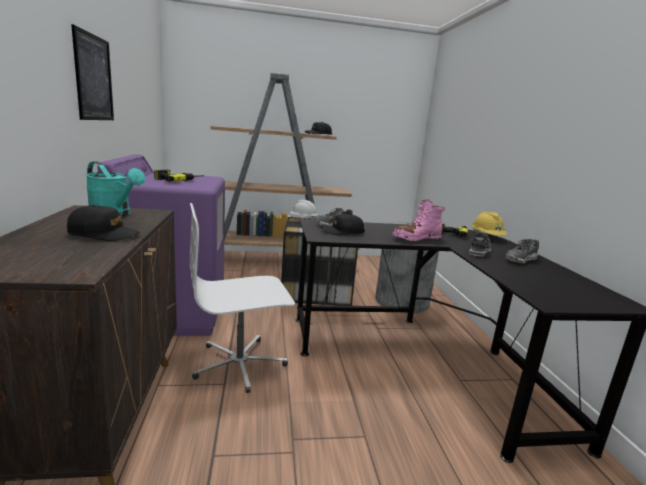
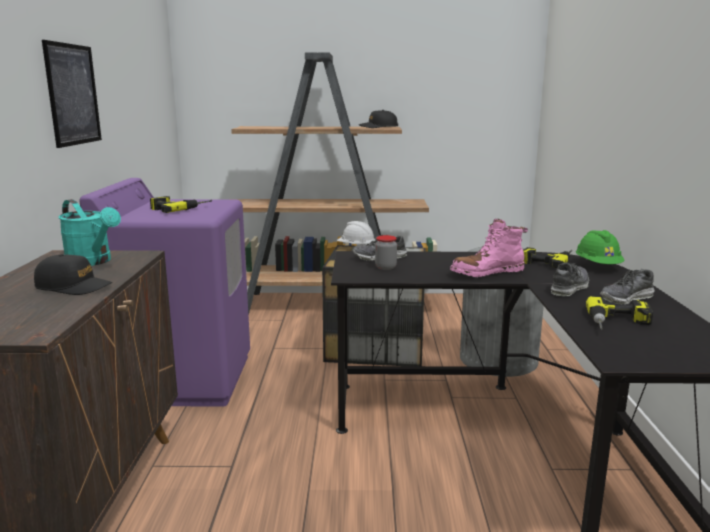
camera: 10 degrees right, 0 degrees up
white office chair [190,203,295,393] -> none
black cap [321,214,365,235] -> jar [375,235,397,270]
yellow hard hat [472,212,507,236] -> green hard hat [576,230,625,264]
none -> power drill [586,296,653,330]

